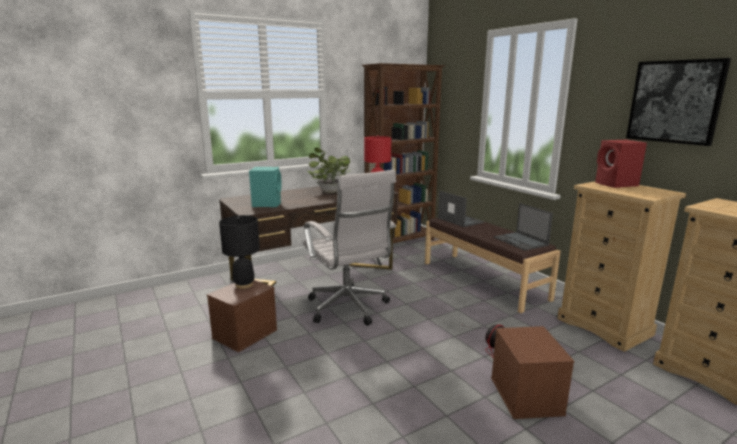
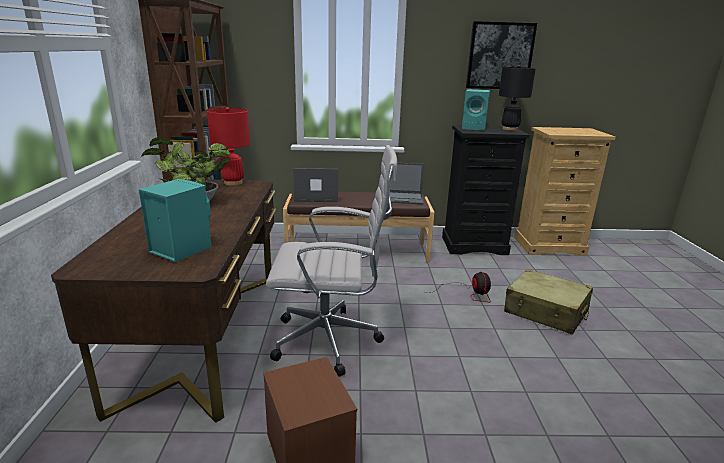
camera: 60 degrees left, 5 degrees up
black table lamp [219,215,260,289] -> black table lamp moved to [499,65,536,131]
brown storage box [491,326,574,419] -> beige suitcase [504,269,593,334]
beige dresser [557,181,686,352] -> black dresser [442,125,530,255]
red speaker [595,140,647,188] -> turquoise speaker [462,89,490,130]

